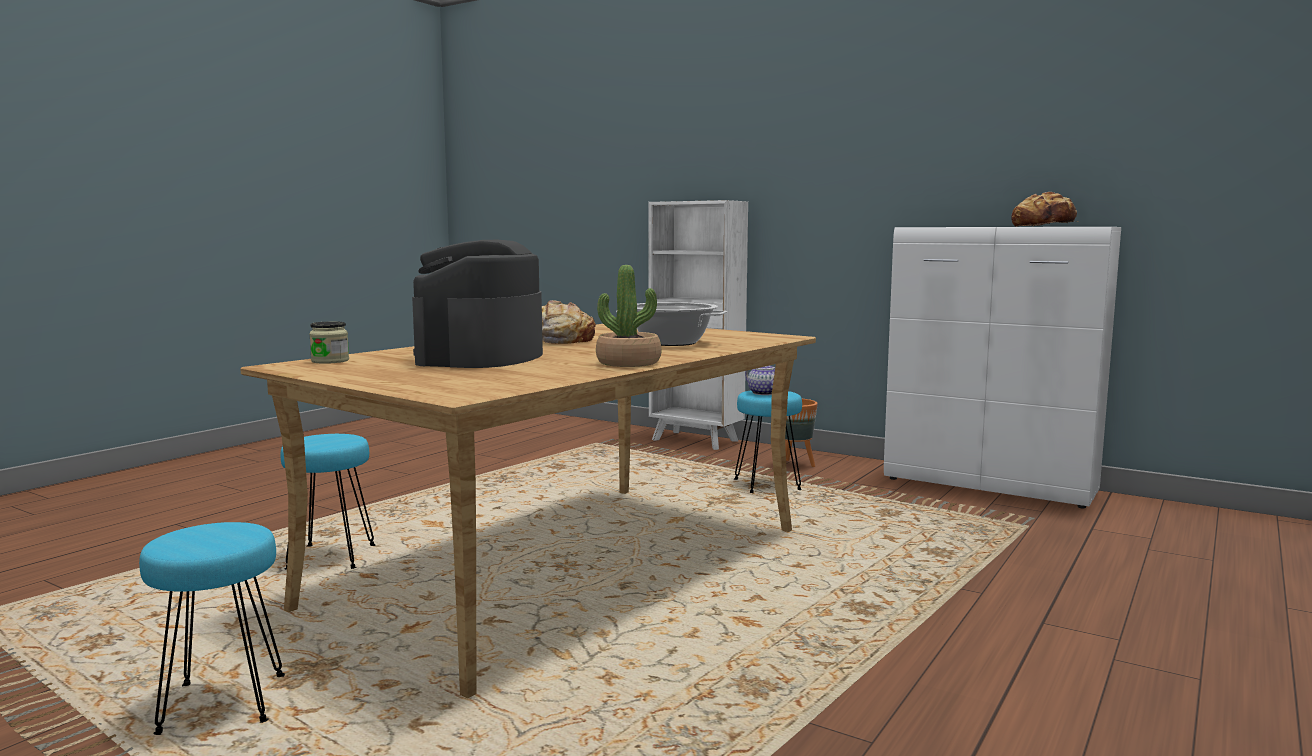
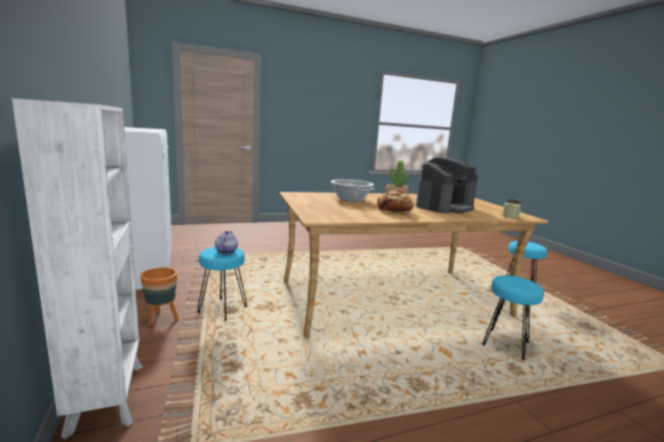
camera: 145 degrees left, 5 degrees up
bread [1011,192,1079,226] -> none

